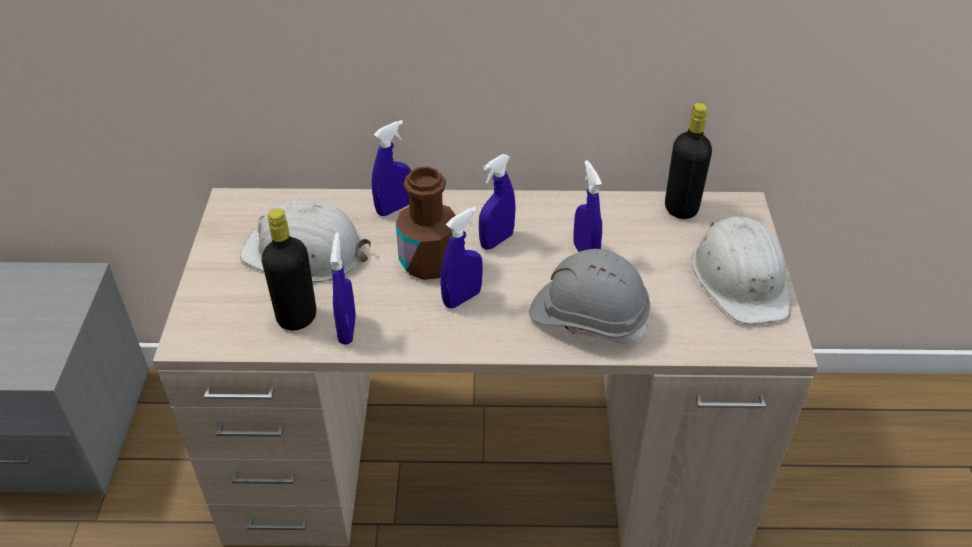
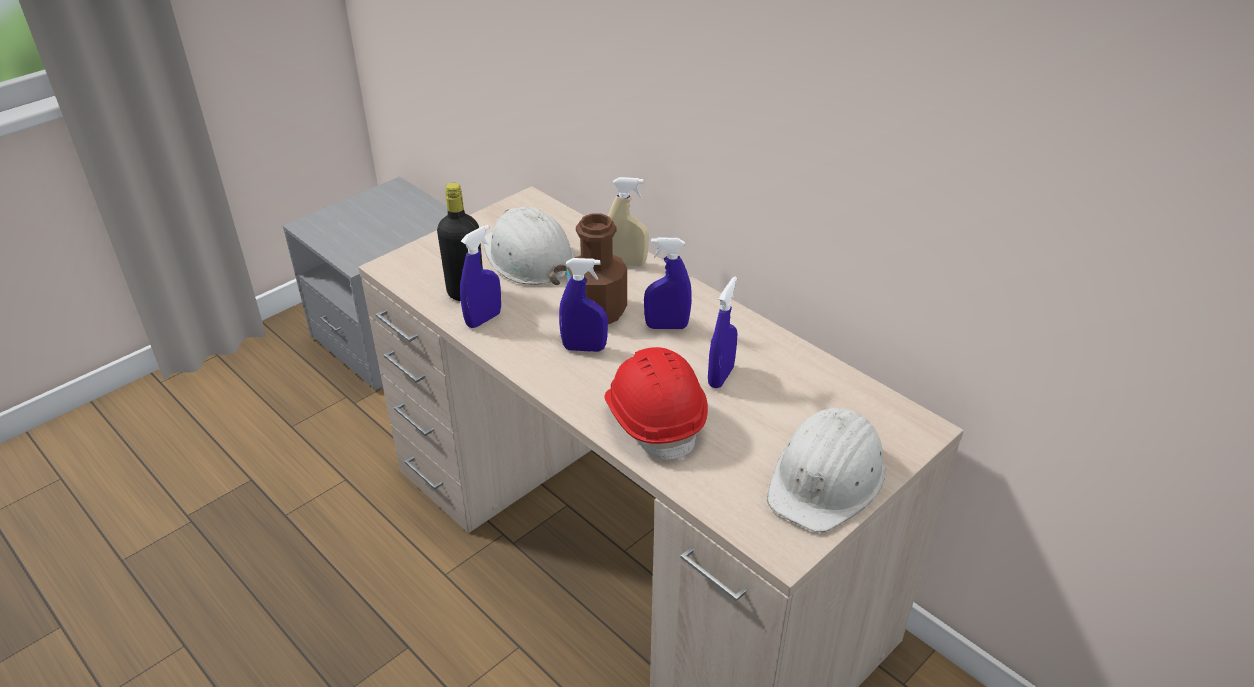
camera: 45 degrees right, 5 degrees down
blue spray bottle [372,120,411,216] -> beige spray bottle [608,177,649,266]
grey hard hat [529,249,650,345] -> red hard hat [605,347,708,461]
black bottle [665,103,712,219] -> none

